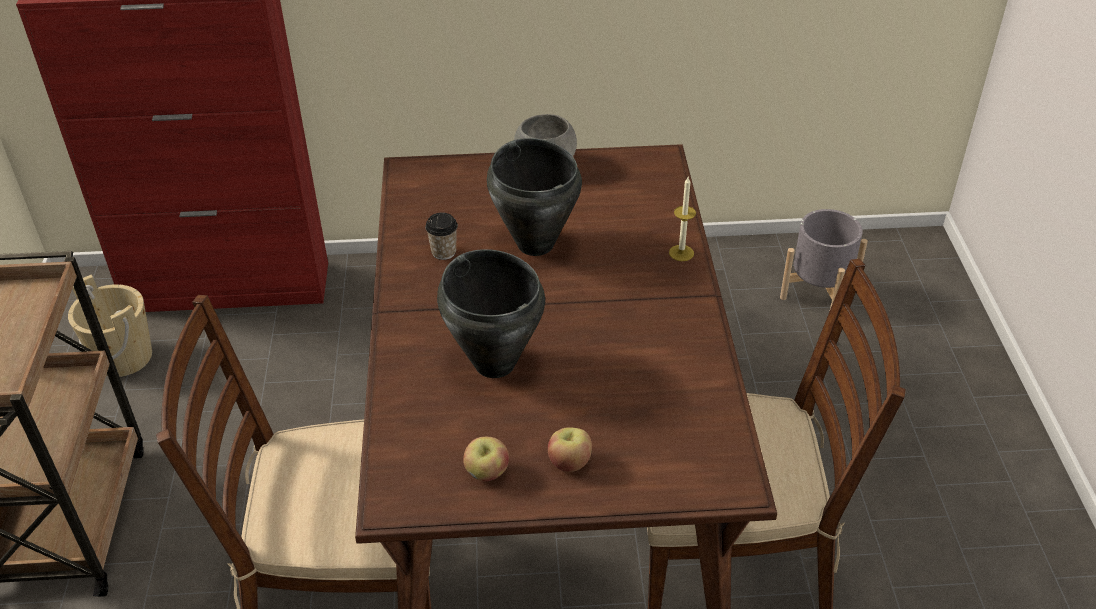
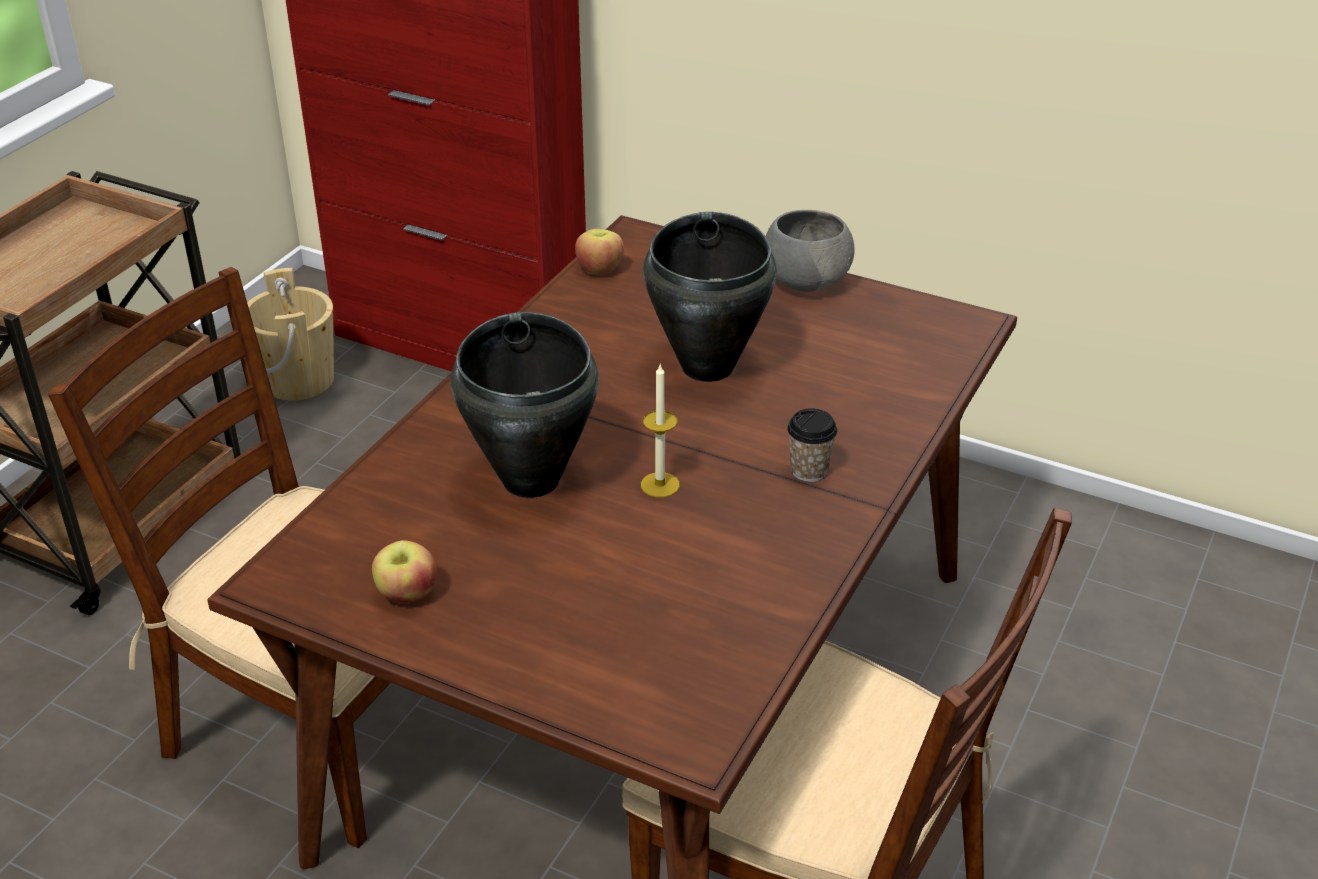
camera: 30 degrees right, 5 degrees down
cup [425,213,458,260] -> cup moved to [787,408,838,482]
apple [548,427,592,472] -> apple moved to [575,229,624,275]
candle [669,177,696,261] -> candle moved to [641,363,680,497]
grey planter [780,209,868,312] -> none

